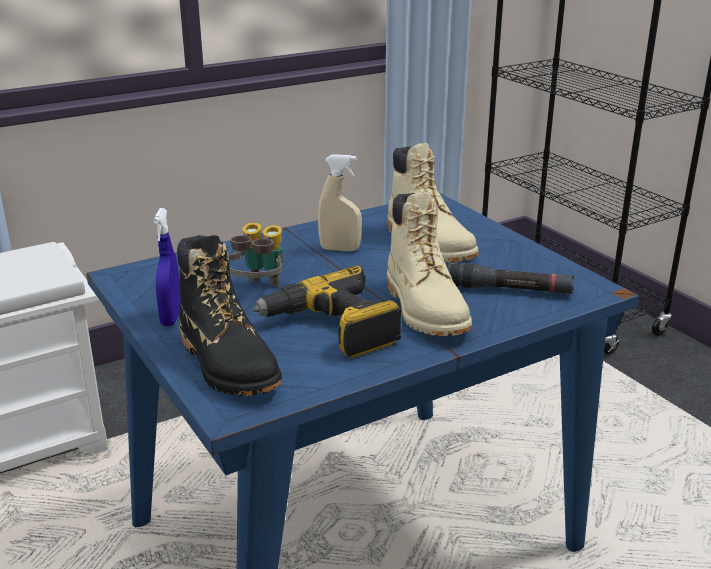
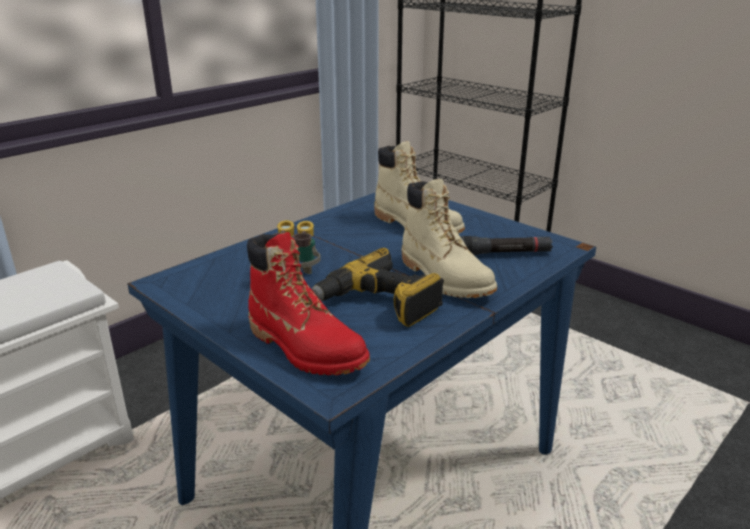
camera: 15 degrees left, 0 degrees up
blue spray bottle [153,208,181,326] -> none
black boot [177,235,282,396] -> red boot [247,232,370,375]
beige spray bottle [318,154,362,252] -> none

